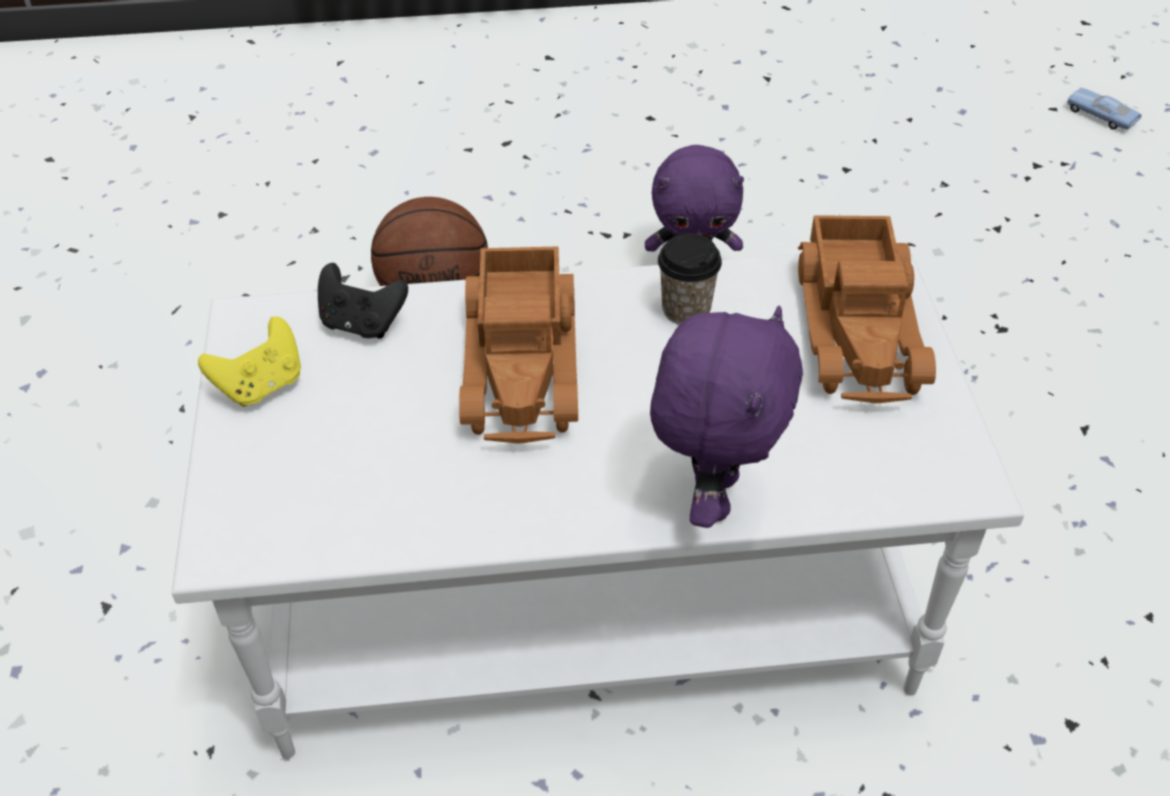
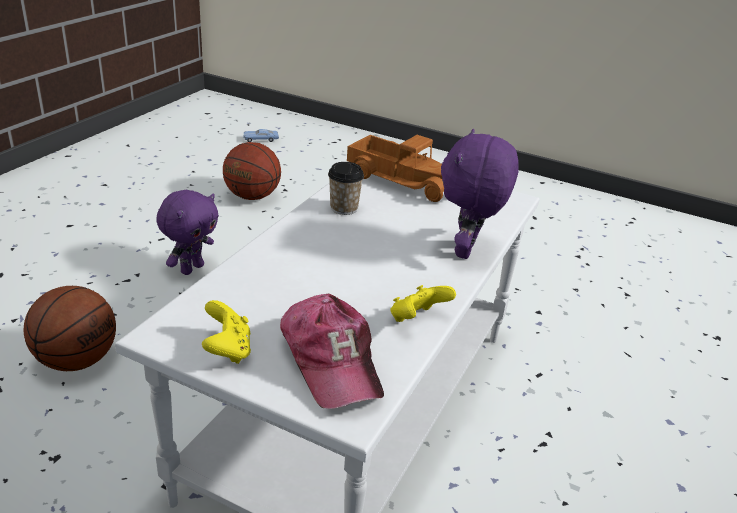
camera: 60 degrees left, 15 degrees down
black game controller [318,263,408,338] -> none
toy truck [459,246,578,443] -> none
purple plush toy [650,305,803,528] -> purple plush toy turned 120 degrees counterclockwise [441,129,519,259]
none -> basketball [223,142,281,200]
none -> cap [280,294,384,409]
none -> yellow game controller [391,285,456,322]

